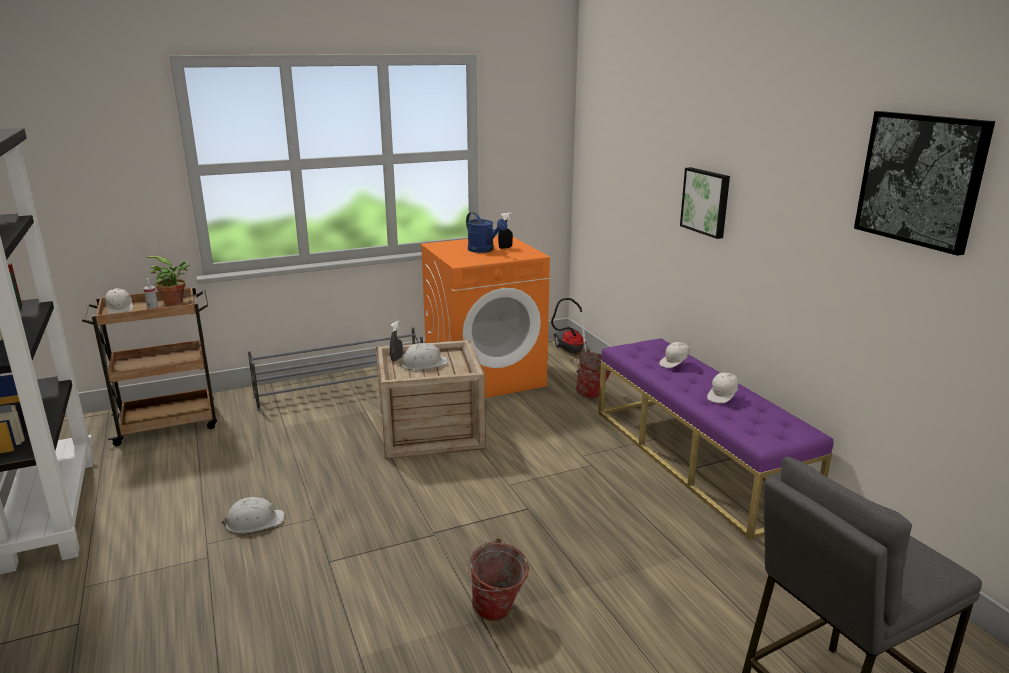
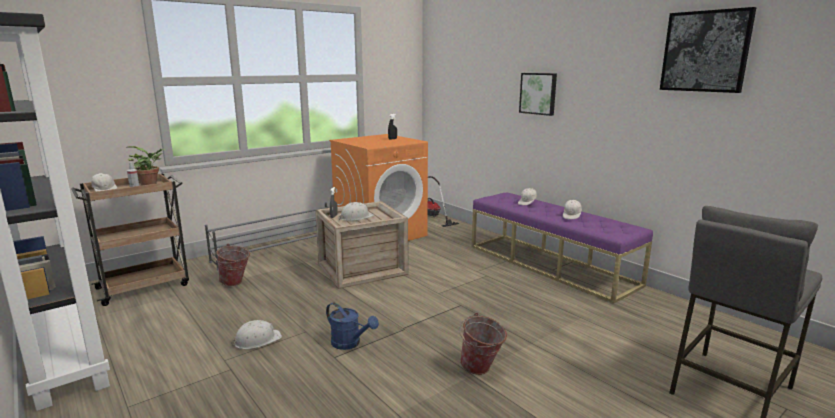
camera: 15 degrees left, 5 degrees down
blue watering can [466,212,507,253] -> blue watering can moved to [326,302,379,350]
bucket [576,350,611,398] -> bucket moved to [214,244,250,286]

